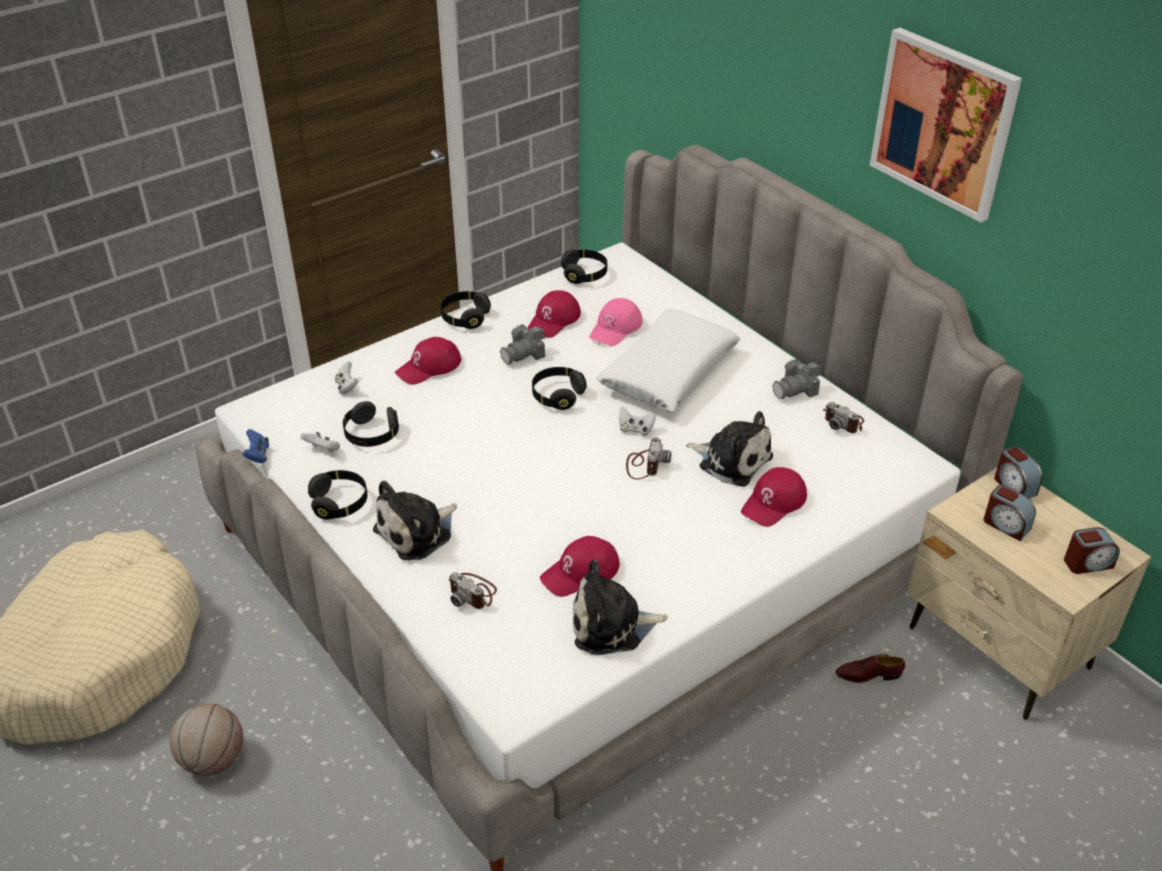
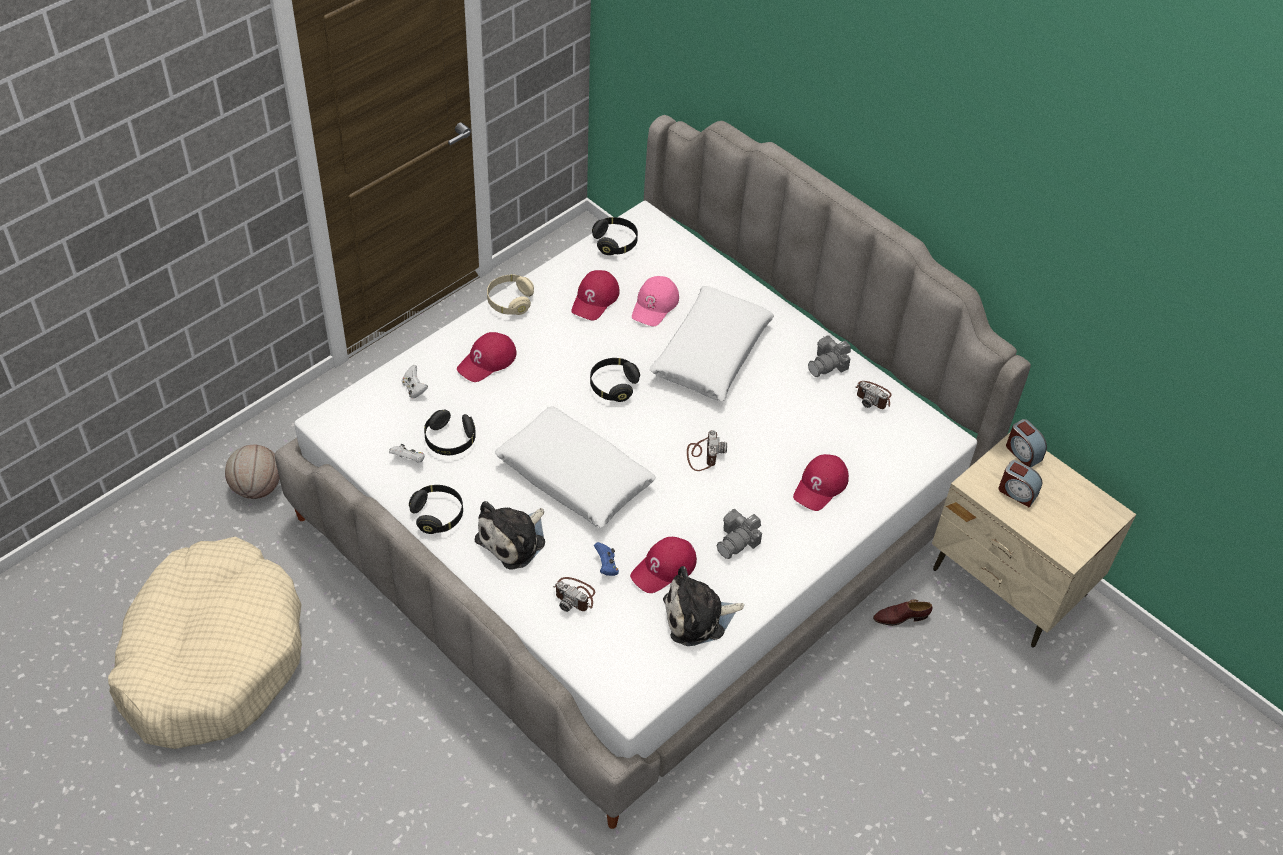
camera: 10 degrees left, 10 degrees up
basketball [170,704,243,776] -> basketball moved to [225,444,280,499]
blue game controller [242,429,269,463] -> blue game controller moved to [594,542,619,576]
black headphones [441,291,491,329] -> beige headphones [487,275,534,315]
camera [500,324,545,364] -> camera moved to [717,509,762,559]
white game controller [619,407,656,436] -> none
plush toy [686,411,773,487] -> none
picture [870,28,1022,222] -> none
alarm clock [1064,527,1120,574] -> none
none -> white pillow [495,406,656,528]

